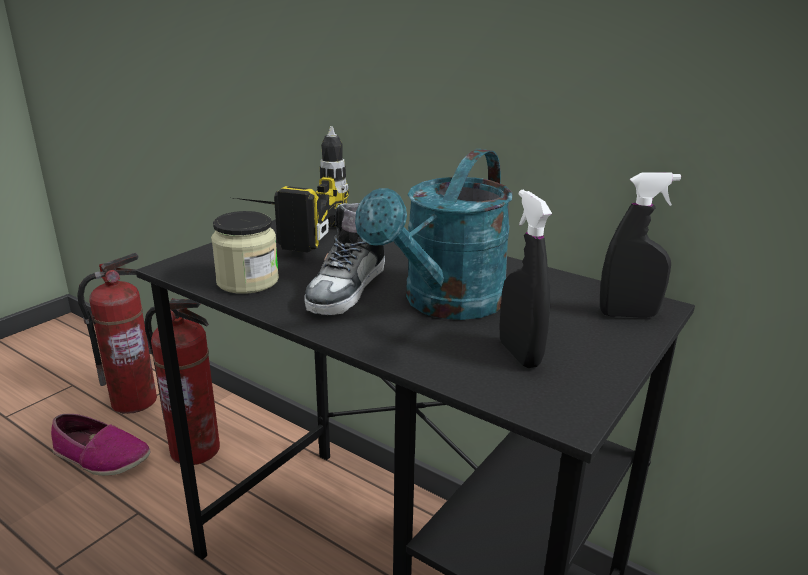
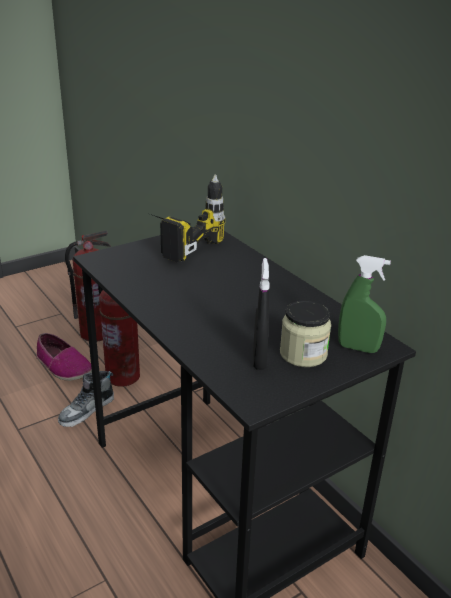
camera: 20 degrees right, 5 degrees up
jar [211,211,279,294] -> jar moved to [280,300,331,367]
shoe [304,203,385,315] -> shoe moved to [58,371,114,427]
turquoise watering can [355,149,513,320] -> none
black spray bottle [600,173,681,318] -> green spray bottle [338,255,391,353]

